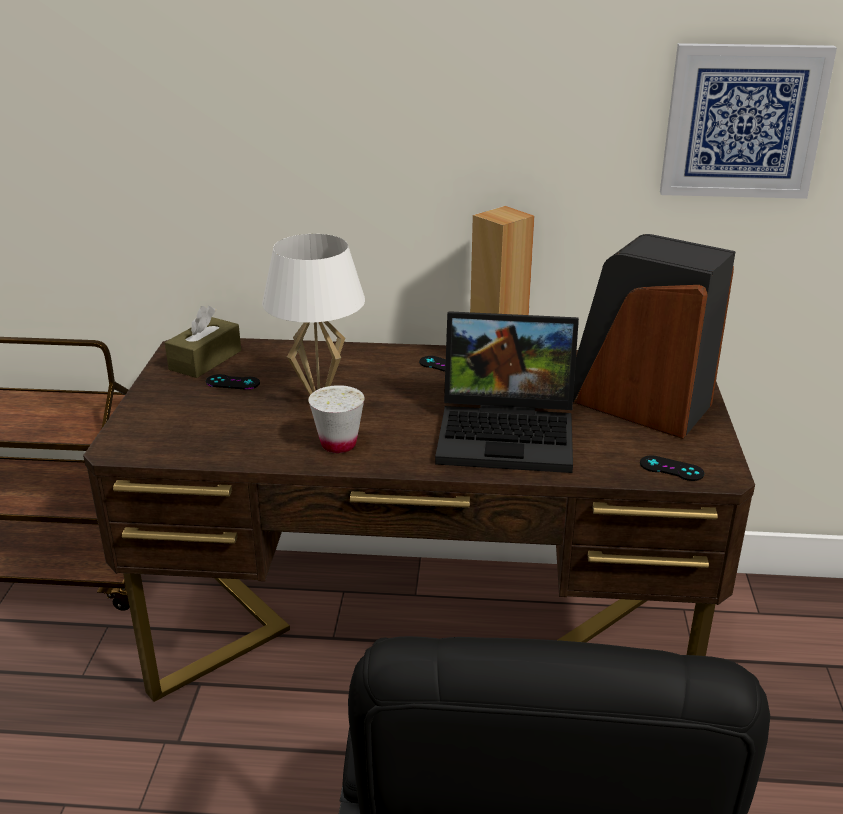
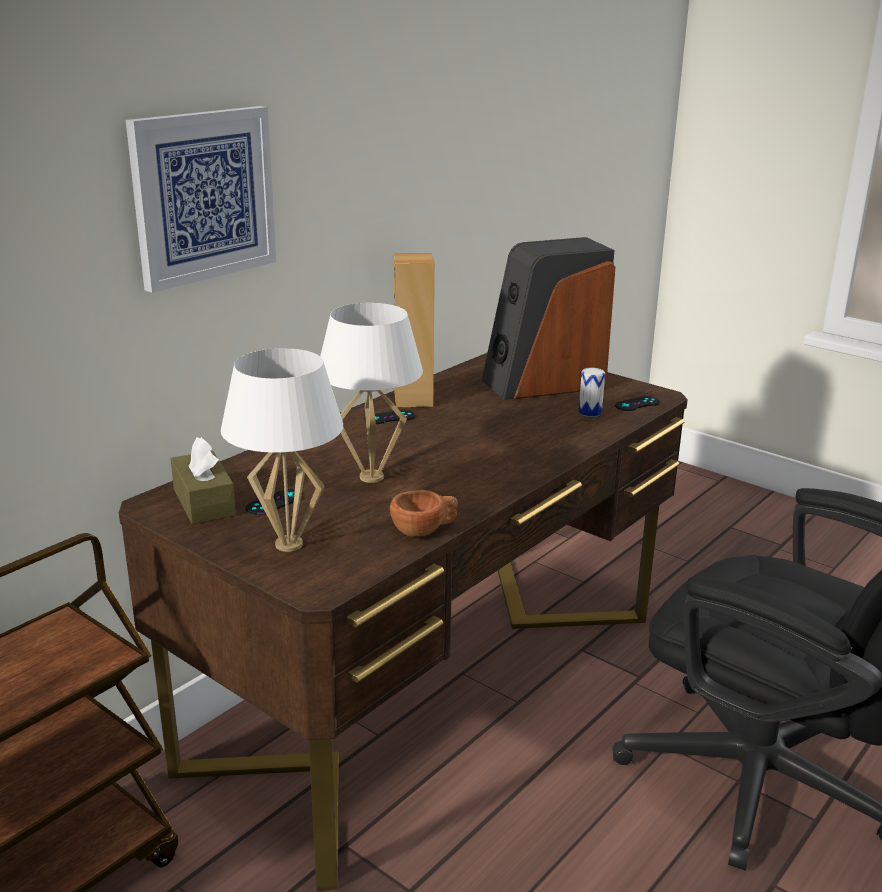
camera: 55 degrees left, 5 degrees down
white cup [309,385,365,453] -> none
laptop [435,311,579,473] -> none
picture [660,43,837,199] -> picture moved to [126,106,276,293]
none -> white table lamp [221,348,343,552]
none -> brown cup [390,490,458,537]
none -> can [579,367,605,417]

